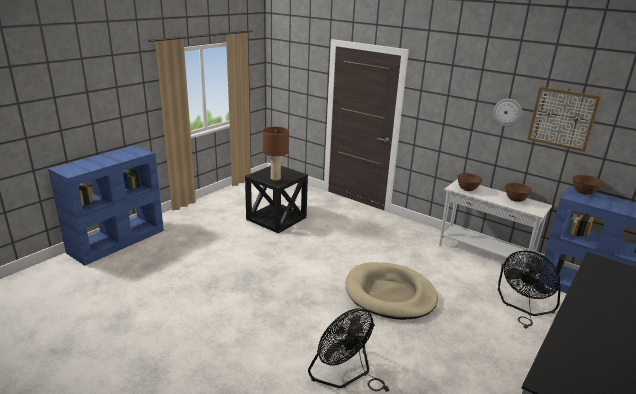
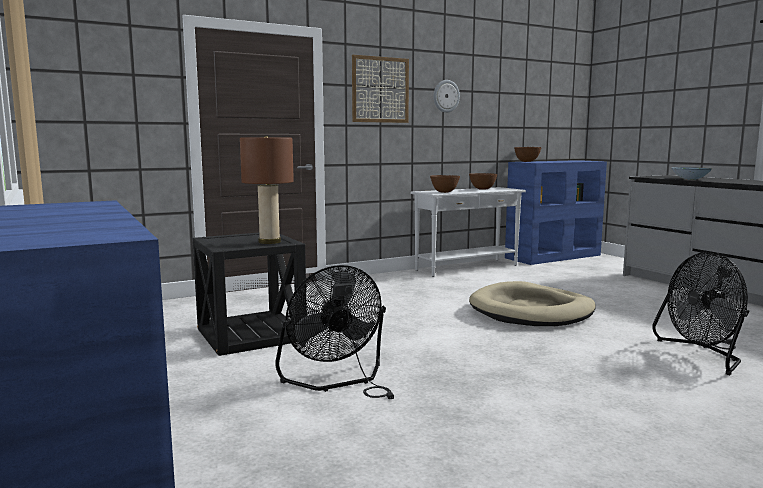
camera: 65 degrees left, 15 degrees down
black fan [498,251,562,328] -> black fan moved to [275,265,394,399]
picture [527,87,601,152] -> picture moved to [352,55,409,123]
none -> bowl [672,167,712,180]

